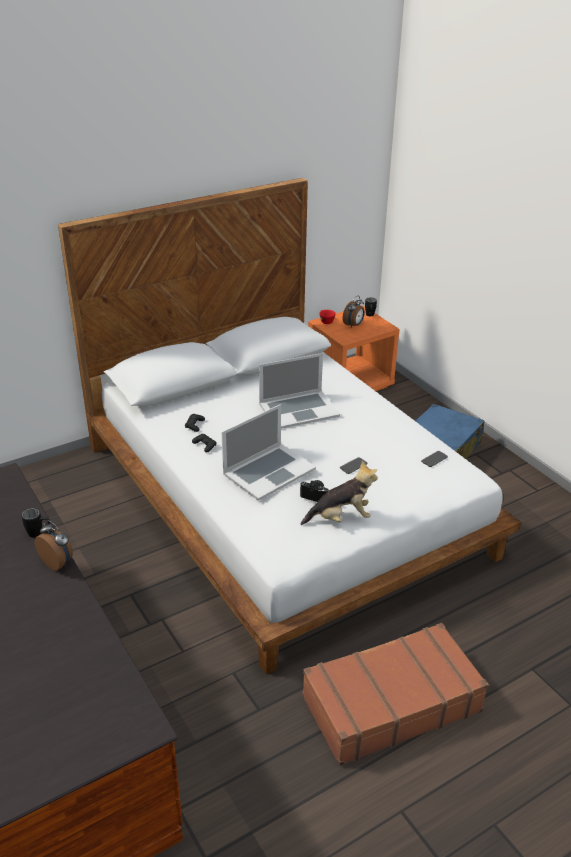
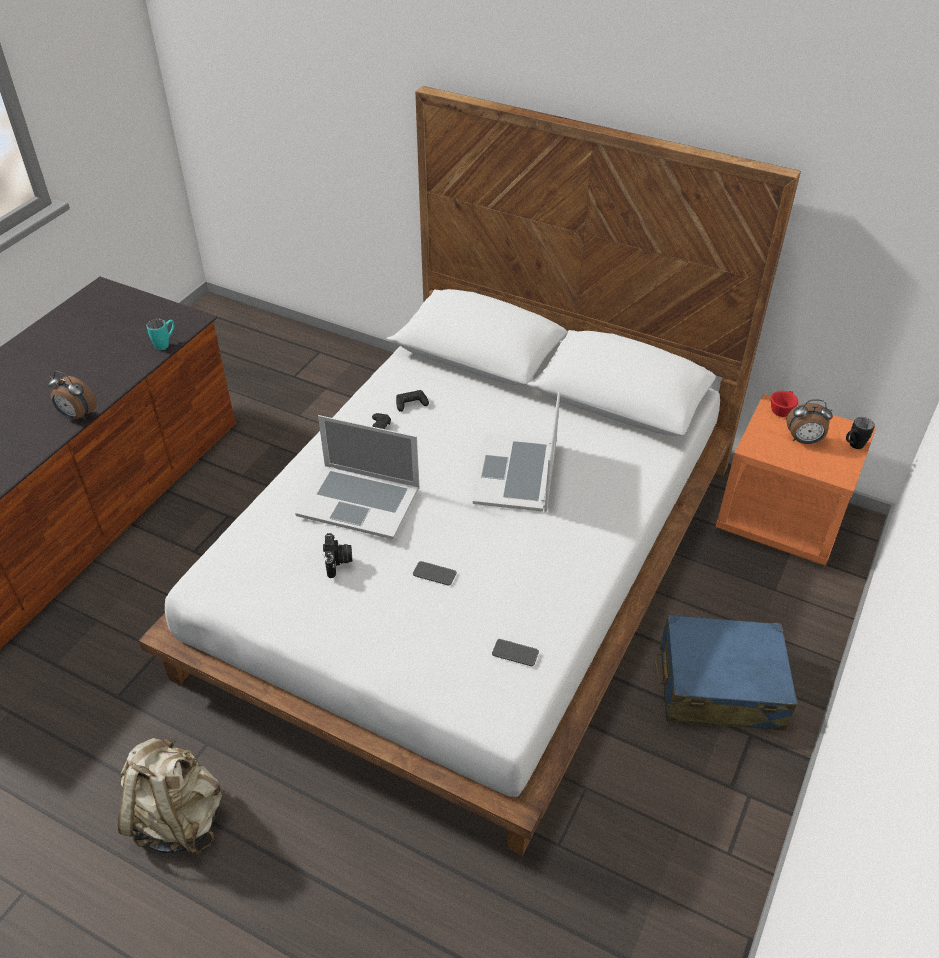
camera: 60 degrees right, 10 degrees up
black mug [22,508,50,538] -> none
alarm clock [35,520,73,571] -> alarm clock turned 105 degrees clockwise [48,371,97,420]
laptop [259,353,340,429] -> laptop turned 60 degrees clockwise [473,391,560,512]
plush toy [301,461,378,525] -> none
brown suitcase [303,623,489,766] -> beige backpack [118,736,222,856]
none -> turquoise mug [147,319,174,350]

